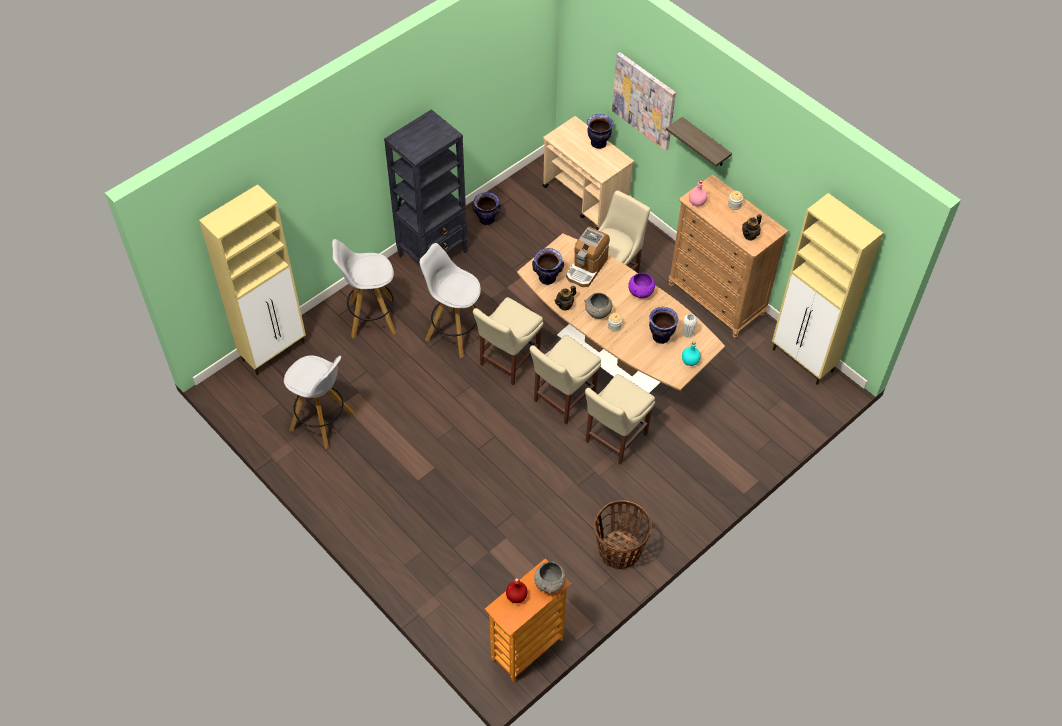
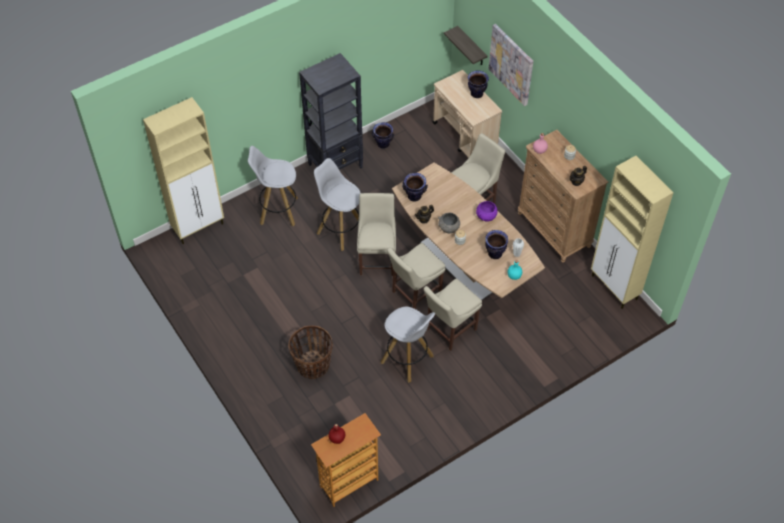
camera: 10 degrees right, 0 degrees up
white stool [284,355,354,449] -> white stool moved to [381,307,435,383]
beige chair [473,297,543,385] -> beige chair turned 135 degrees clockwise [357,193,396,276]
grey bowl [534,561,566,594] -> none
coffee machine [566,226,610,287] -> none
basket [594,500,652,569] -> basket moved to [288,326,333,379]
shelf [666,117,732,167] -> shelf moved to [444,26,487,65]

